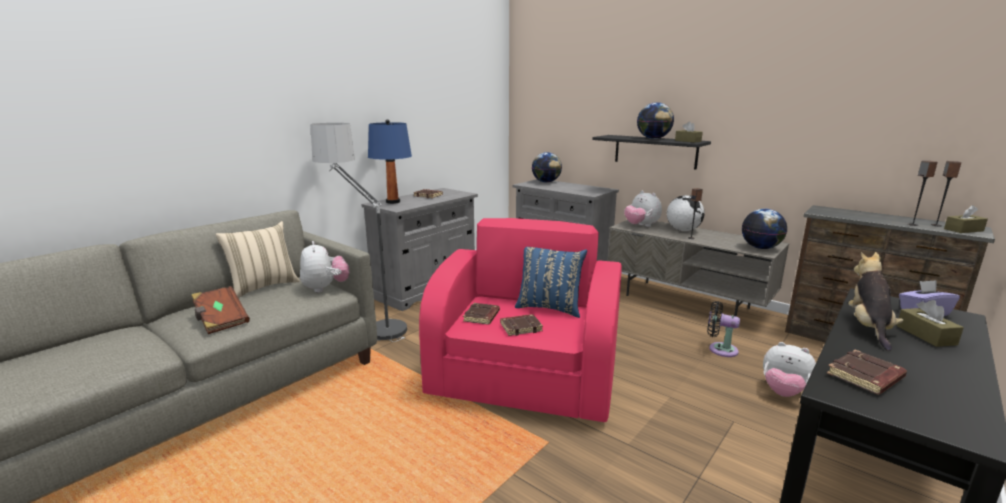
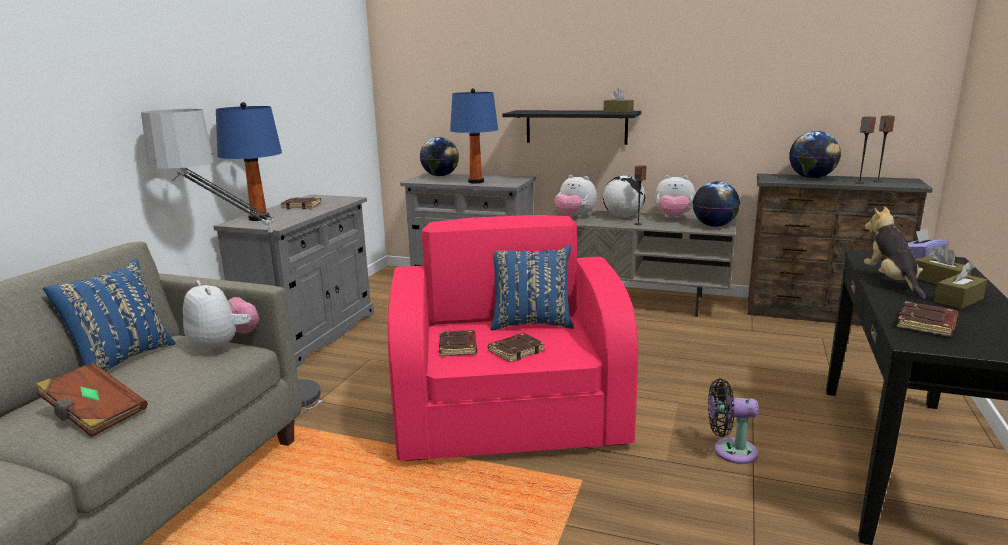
camera: 20 degrees left, 0 degrees up
beige pillow [215,221,300,298] -> blue pillow [43,258,176,371]
globe [637,102,674,139] -> globe moved to [789,131,841,178]
black fan [707,301,740,357] -> black fan moved to [708,378,759,464]
plush toy [763,342,816,397] -> plush toy moved to [654,175,696,218]
brown tissue box [944,205,988,233] -> brown tissue box moved to [934,262,987,309]
none -> blue table lamp [450,88,498,183]

